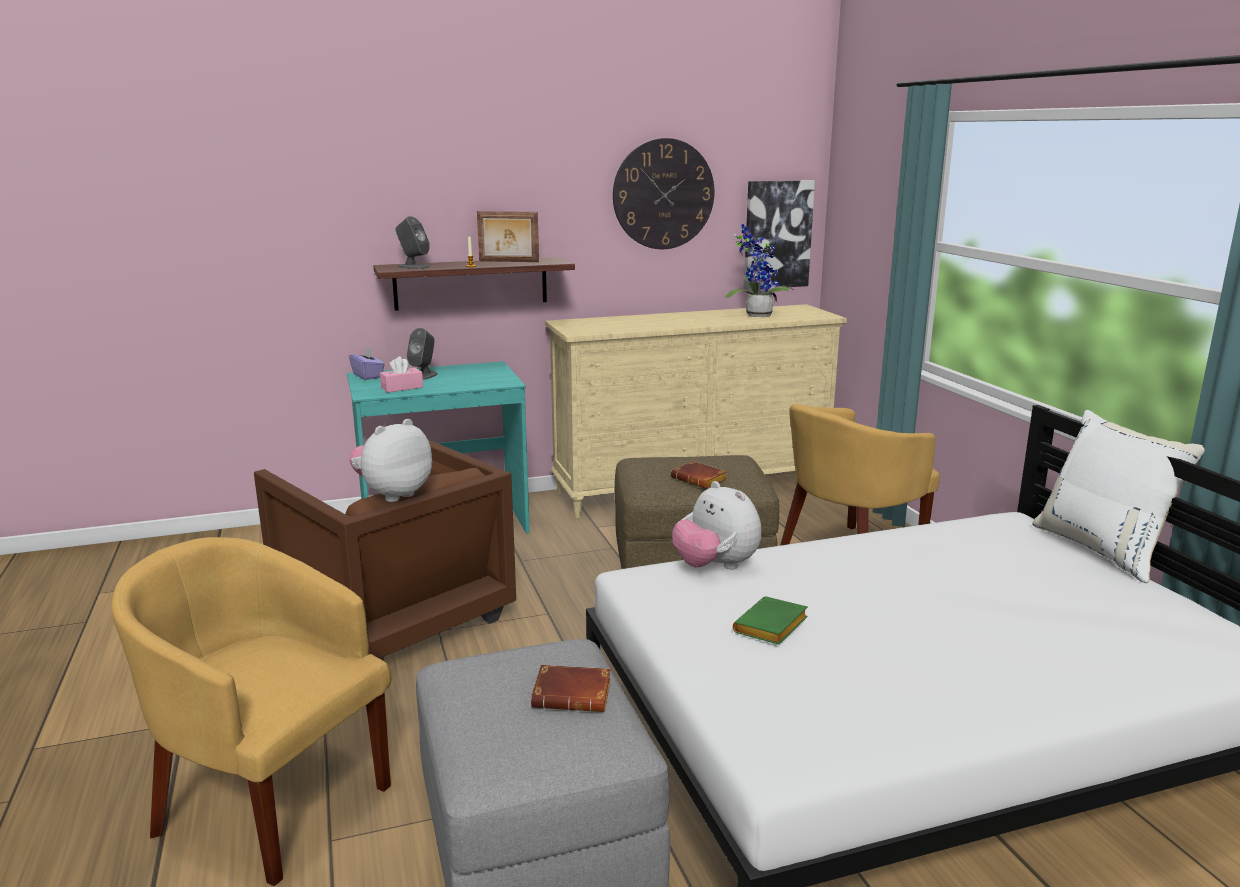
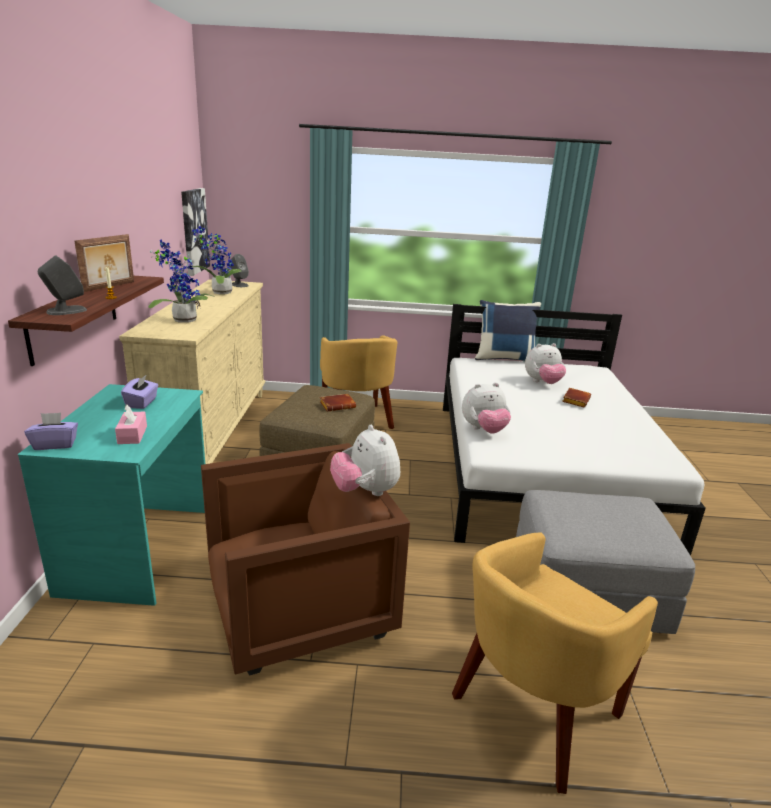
camera: 70 degrees left, 5 degrees up
grey speaker [407,328,437,380] -> grey speaker moved to [230,254,249,287]
brown book [531,665,611,712] -> brown book moved to [562,388,591,408]
wall clock [613,138,714,249] -> none
green book [733,596,808,645] -> none
white pillow [1032,410,1205,583] -> blue pillow [475,300,541,362]
none -> purple tissue box [121,375,158,409]
none -> potted plant [148,239,214,323]
none -> plush toy [525,343,566,384]

